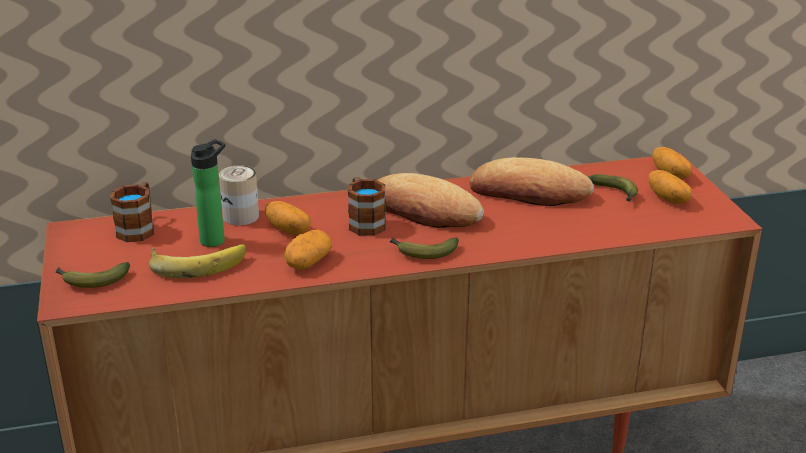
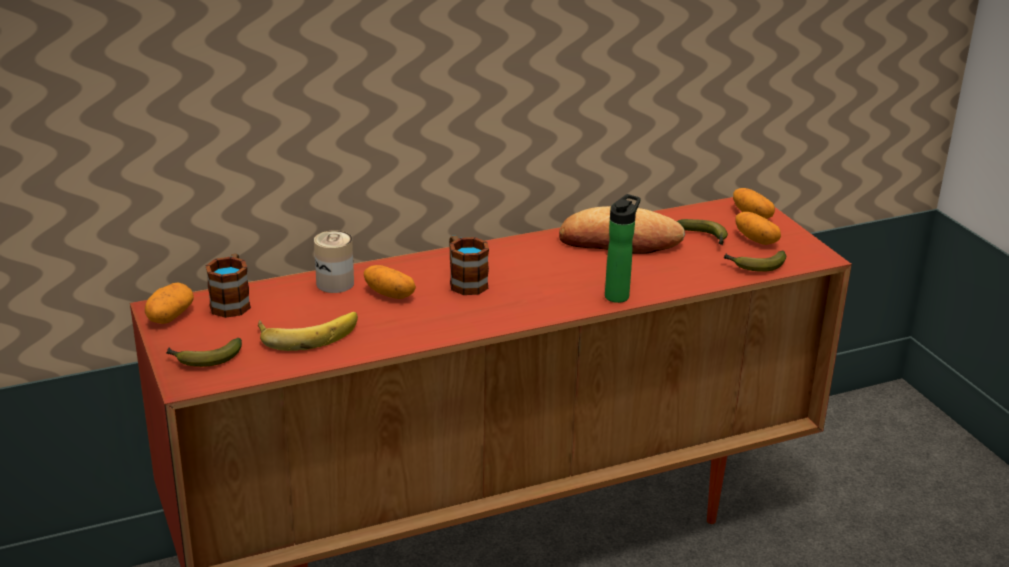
camera: 10 degrees left, 0 degrees up
bottle [191,139,225,247] -> bottle moved to [605,194,641,303]
potato [284,229,332,270] -> potato moved to [145,283,194,324]
bread [378,173,484,228] -> none
banana [389,237,459,259] -> banana moved to [724,250,786,272]

